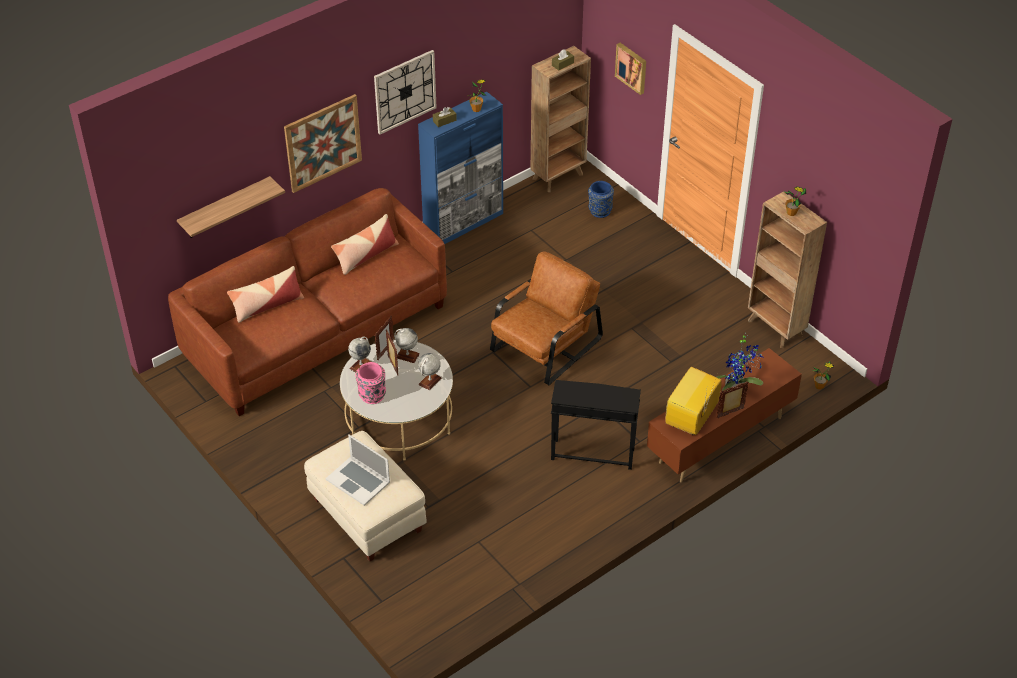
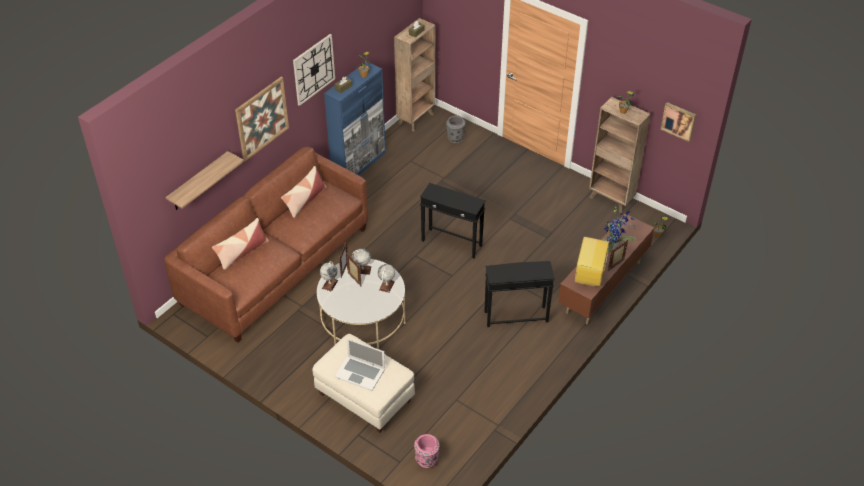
camera: 15 degrees left, 0 degrees up
pink vase [355,362,386,404] -> pink vase moved to [414,434,439,468]
brown armchair [490,251,603,385] -> black side table [420,183,486,258]
blue vase [588,181,614,218] -> grey vase [446,115,465,143]
picture [615,43,646,95] -> picture moved to [661,102,696,142]

